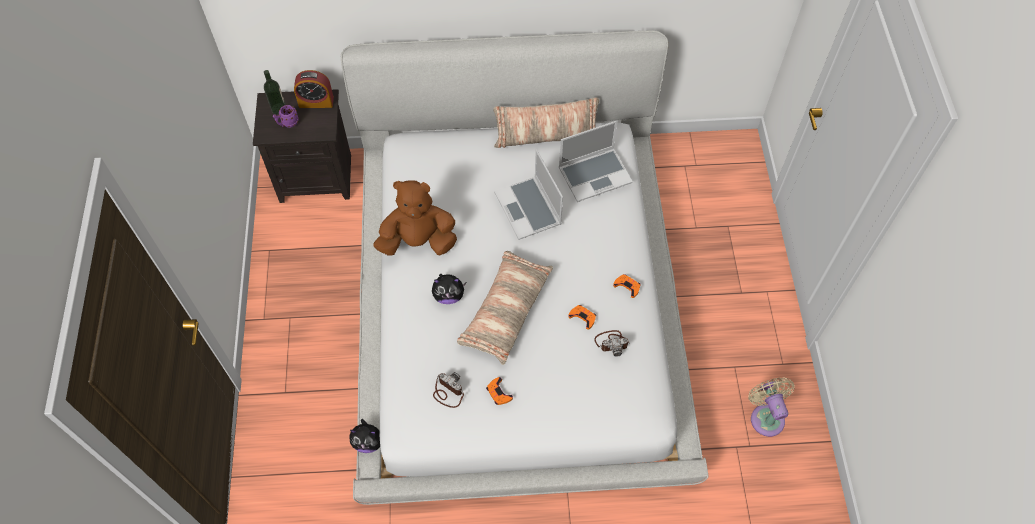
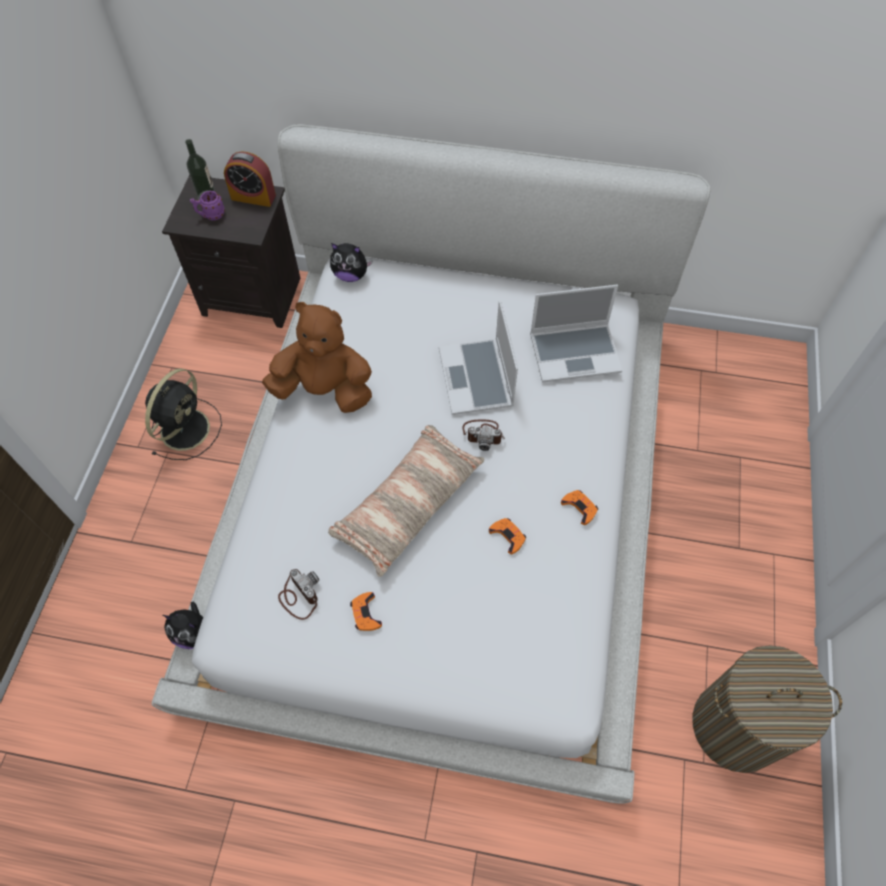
camera: 15 degrees right, 0 degrees up
plush toy [432,274,467,304] -> plush toy moved to [330,243,373,282]
pillow [494,97,599,148] -> none
camera [594,330,630,357] -> camera moved to [462,420,505,451]
beige fan [748,377,795,437] -> laundry basket [693,645,842,773]
none -> black fan [145,368,222,460]

